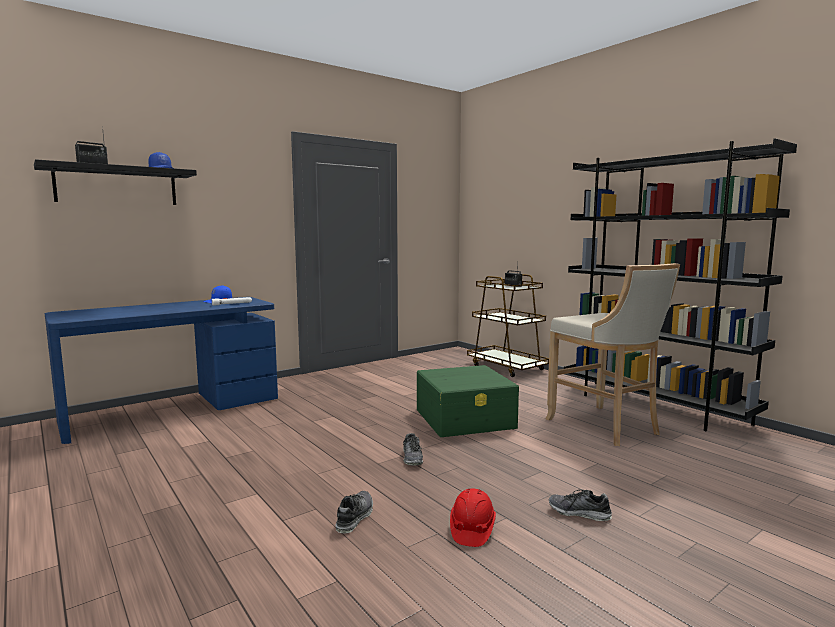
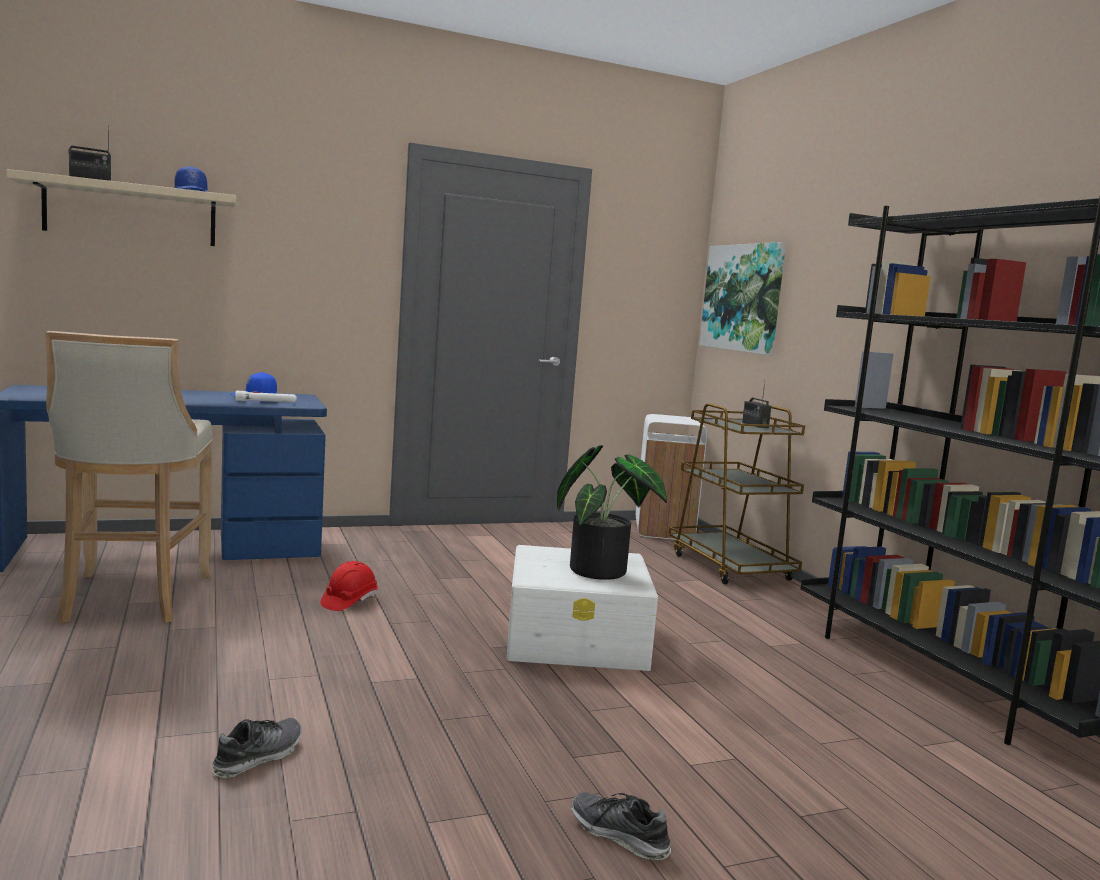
camera: 15 degrees right, 0 degrees up
black shelf [34,159,197,205] -> beige shelf [6,169,236,246]
shoe [403,433,423,466] -> none
green storage box [417,365,519,437] -> white storage box [507,545,658,671]
red hard hat [450,488,496,547] -> red hard hat moved to [320,561,378,611]
beige stool [546,263,680,446] -> beige stool moved to [45,331,213,623]
none -> potted plant [557,445,667,580]
none -> white trash can [636,414,707,540]
none -> picture [699,242,786,355]

